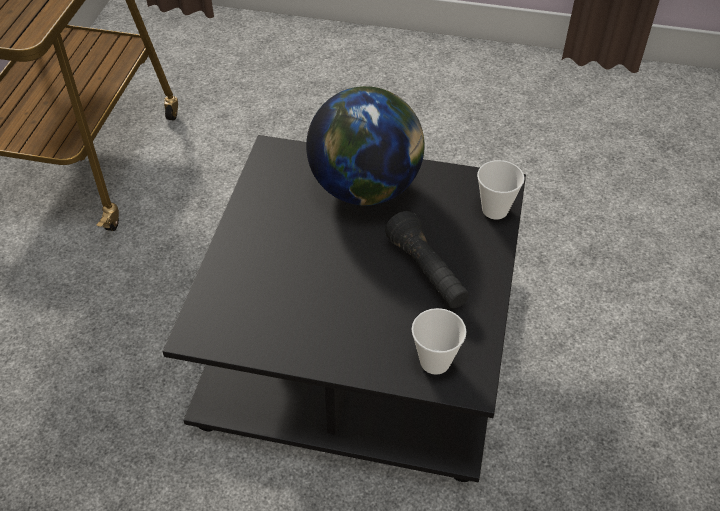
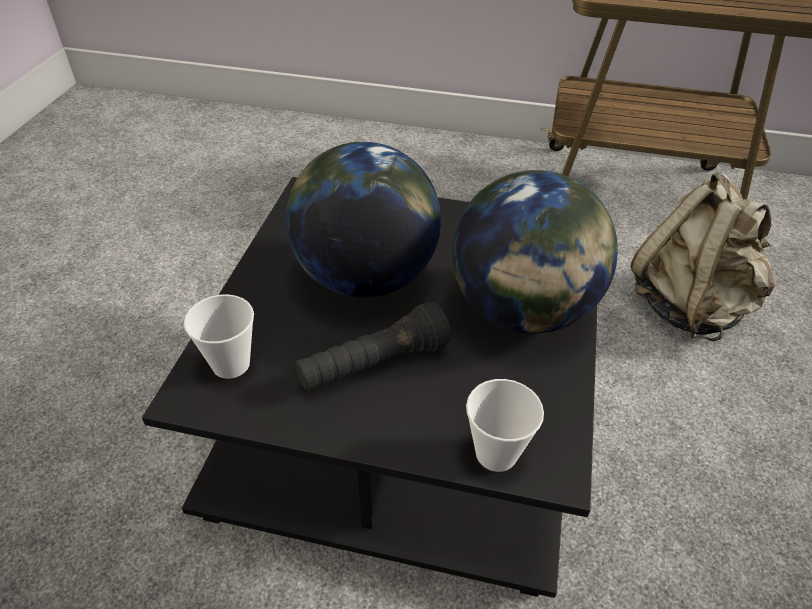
camera: 90 degrees right, 5 degrees down
none -> globe [286,142,441,298]
none -> beige backpack [630,172,775,341]

